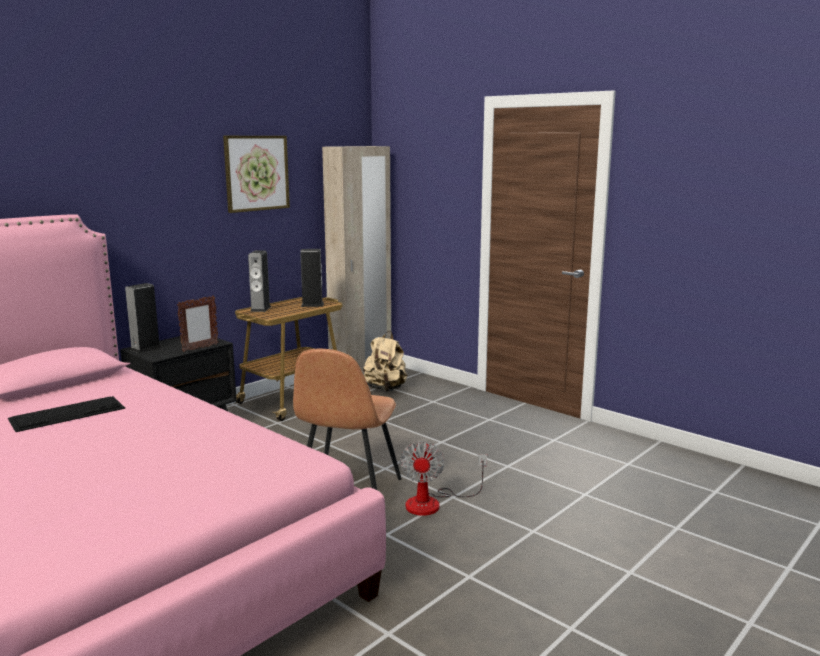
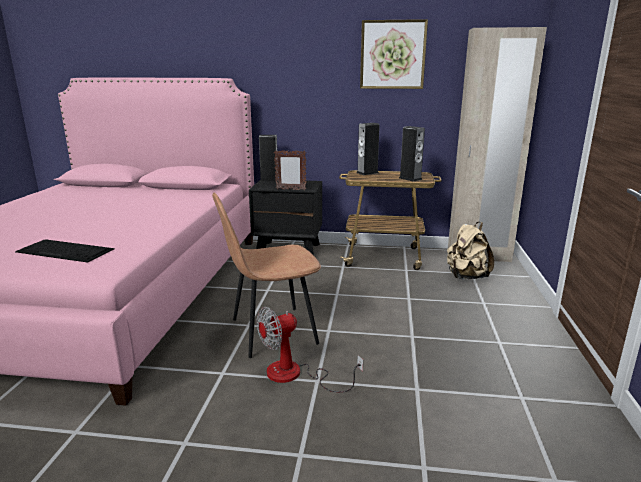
camera: 55 degrees right, 5 degrees up
keyboard [8,396,125,432] -> keyboard moved to [15,239,115,263]

